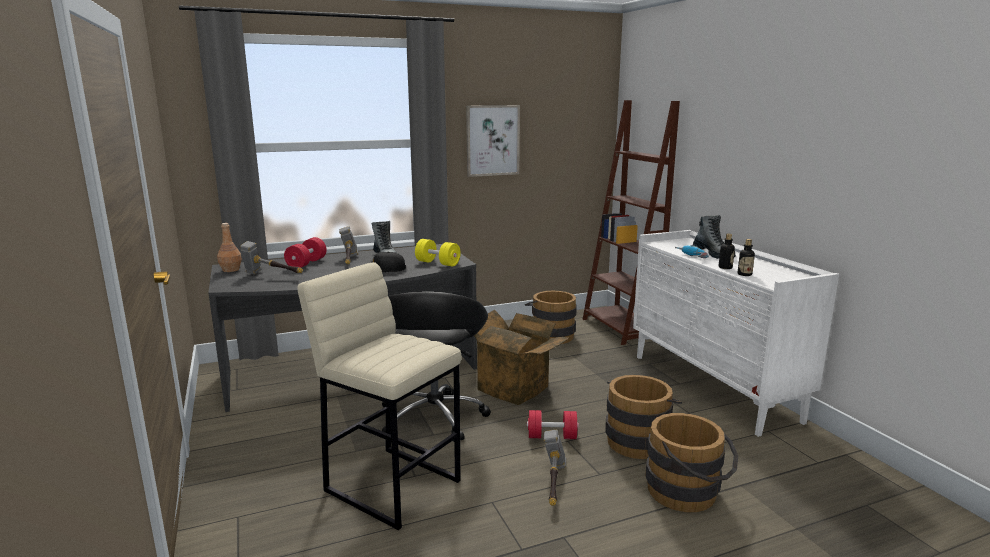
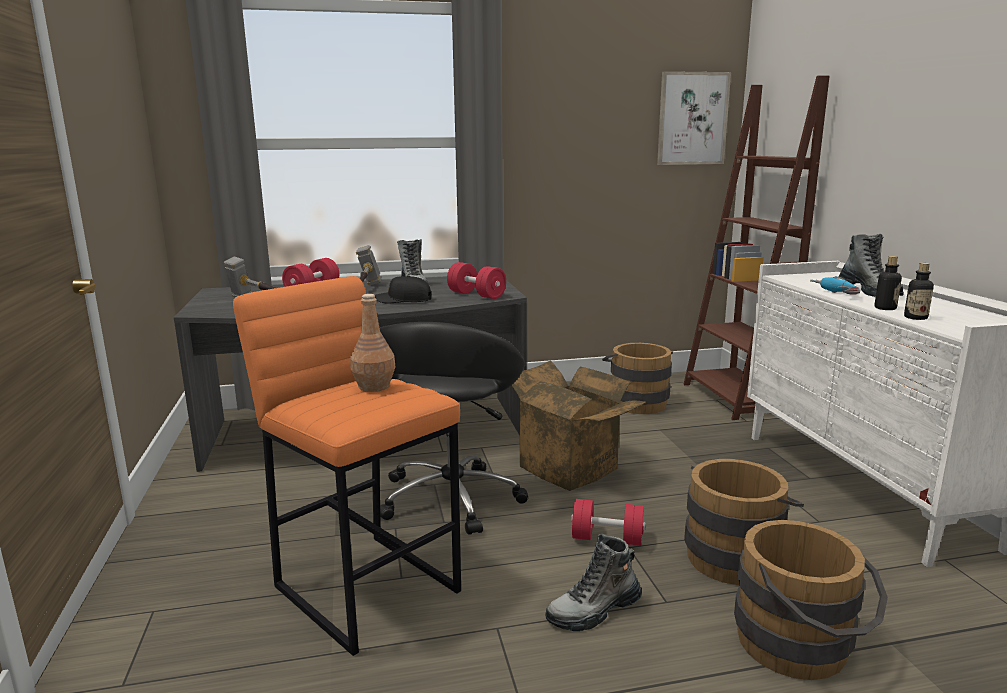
camera: 10 degrees right, 0 degrees up
brown bottle [217,223,242,272] -> brown bottle moved to [350,294,396,392]
beige stool [297,262,461,530] -> orange stool [233,276,461,656]
yellow dumbbell [415,239,461,266] -> red dumbbell [447,262,506,299]
picture [466,105,520,177] -> picture moved to [657,71,731,165]
hammer [544,430,566,506] -> boot [545,534,642,631]

